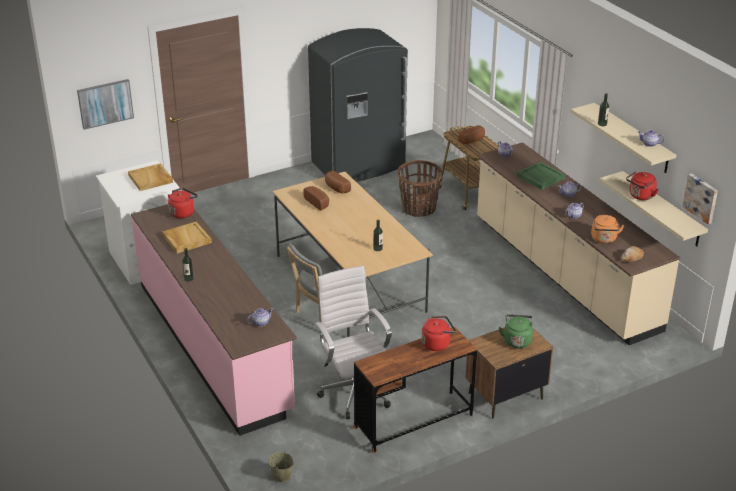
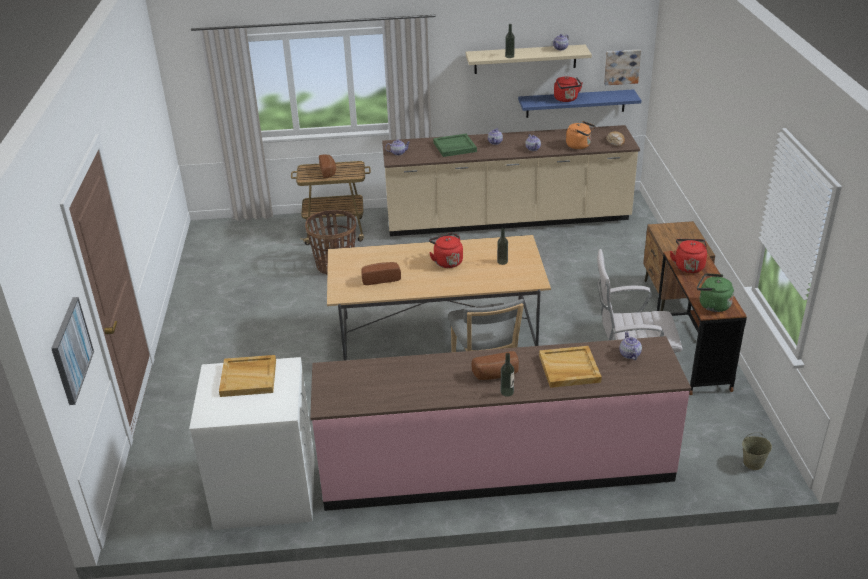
camera: 65 degrees left, 0 degrees up
beige tray [162,222,212,254] -> beige tray moved to [539,346,602,388]
red kettle [168,188,198,218] -> red kettle moved to [429,233,463,268]
grey fridge [308,28,408,182] -> none
bread [325,170,351,193] -> bread moved to [471,351,519,380]
green kettle [499,314,533,348] -> green kettle moved to [697,273,734,312]
beige shelf [599,171,708,246] -> blue shelf [518,89,641,118]

